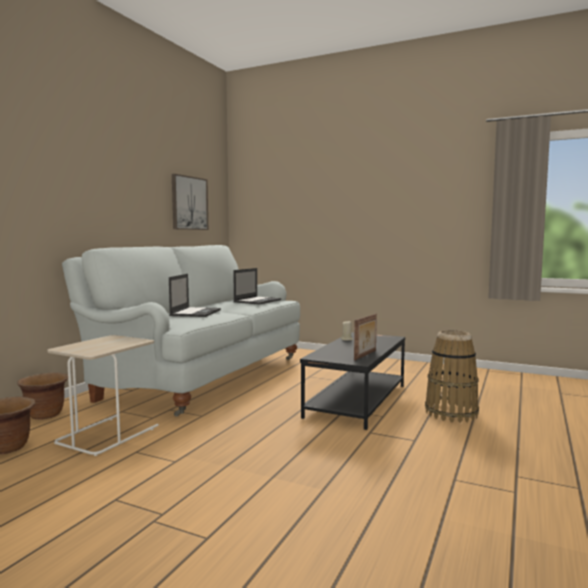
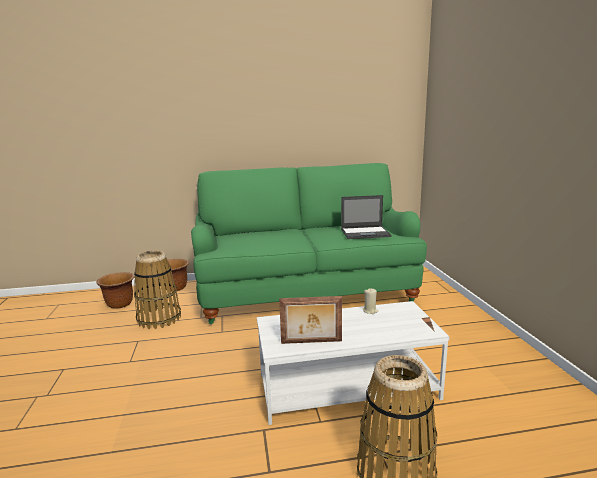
camera: 55 degrees right, 10 degrees up
beige side table [47,335,159,456] -> basket [134,251,181,329]
white sofa [62,245,300,417] -> green sofa [191,163,427,324]
laptop [169,274,221,317] -> none
picture [172,174,208,230] -> none
black coffee table [300,332,405,430] -> white coffee table [257,301,450,425]

